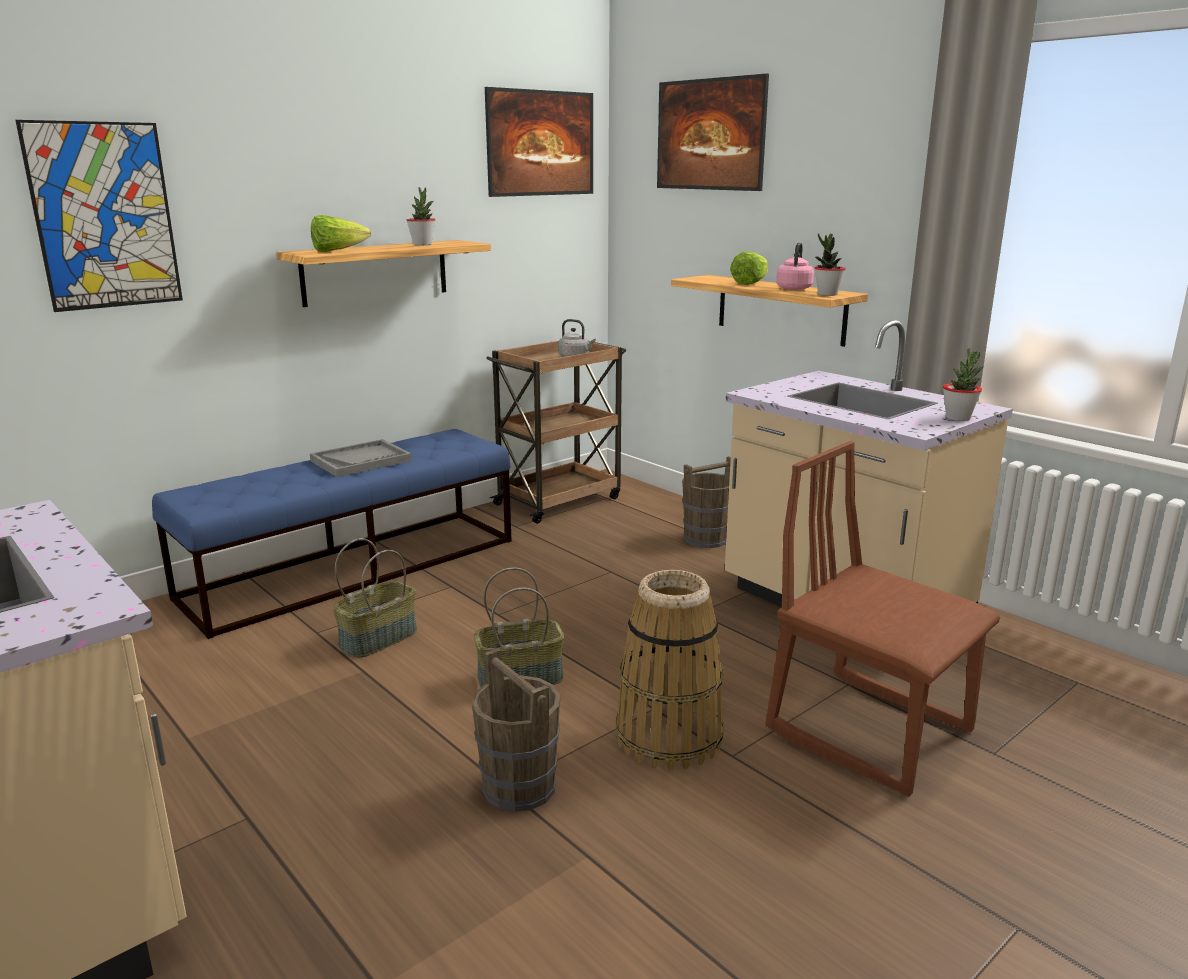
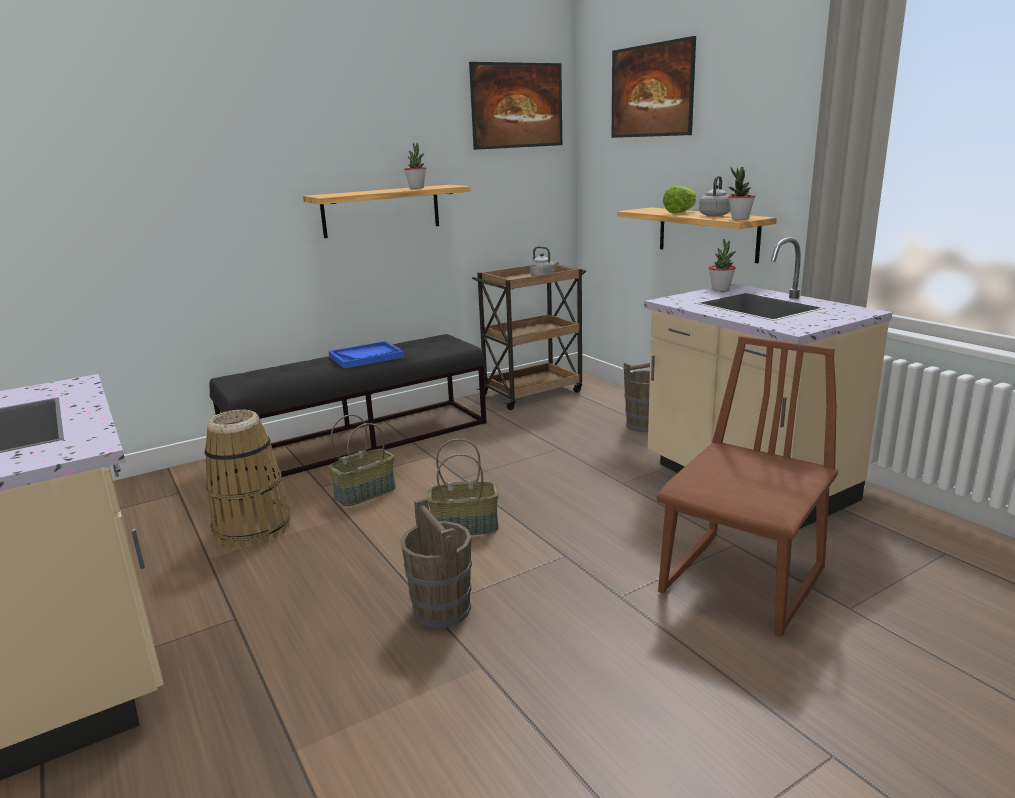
camera: 10 degrees right, 0 degrees up
picture [15,120,183,312] -> none
blue bench [152,429,511,639] -> black bench [209,334,487,480]
grey tray [310,439,412,477] -> blue tray [329,341,404,369]
lettuce [311,215,371,252] -> none
basket [616,570,724,770] -> basket moved to [205,410,291,548]
brown chair [765,441,1001,797] -> brown chair turned 75 degrees clockwise [657,336,838,637]
pink kettle [776,242,814,290] -> grey kettle [699,176,730,216]
potted plant [943,349,984,421] -> potted plant moved to [709,239,736,291]

